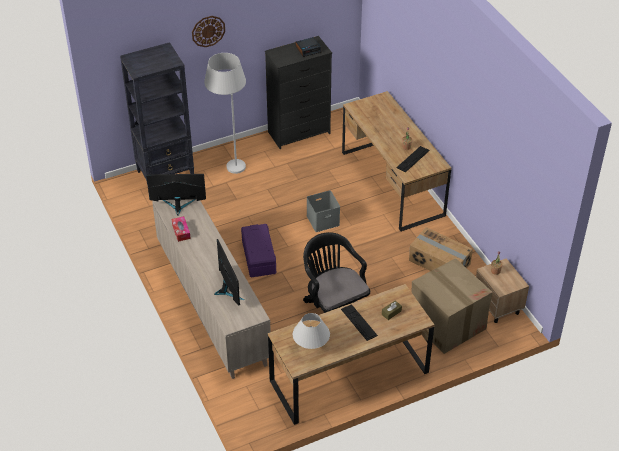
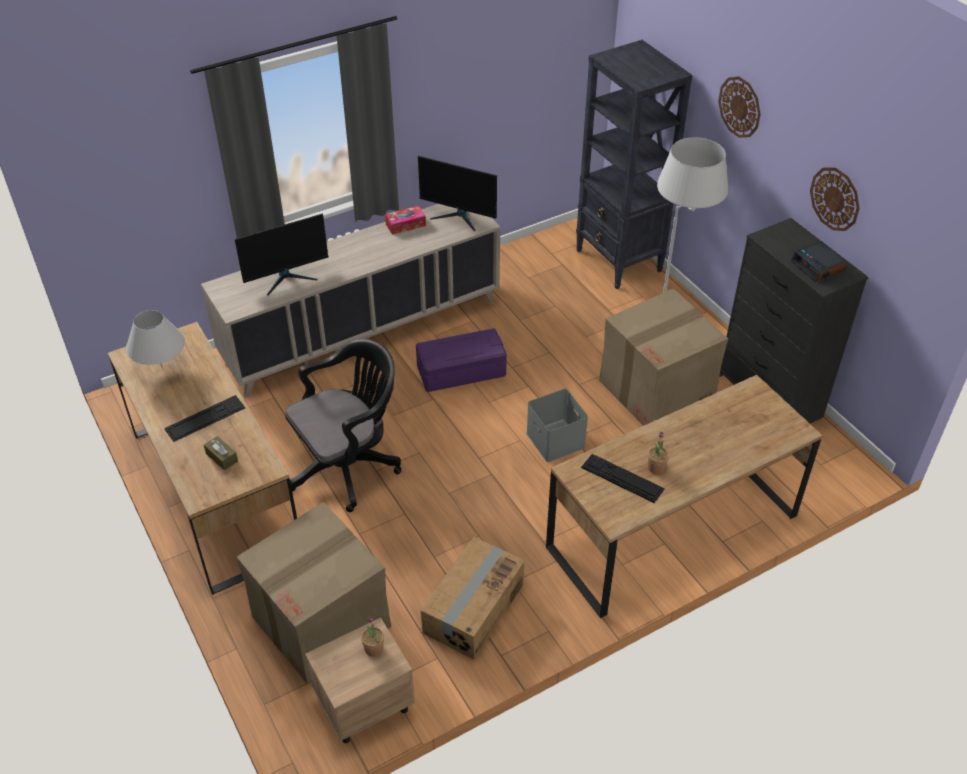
camera: 85 degrees right, 0 degrees up
monitor [146,174,206,216] -> monitor turned 120 degrees clockwise [418,156,497,232]
none -> cardboard box [599,288,728,426]
none -> wall clock [810,168,860,231]

